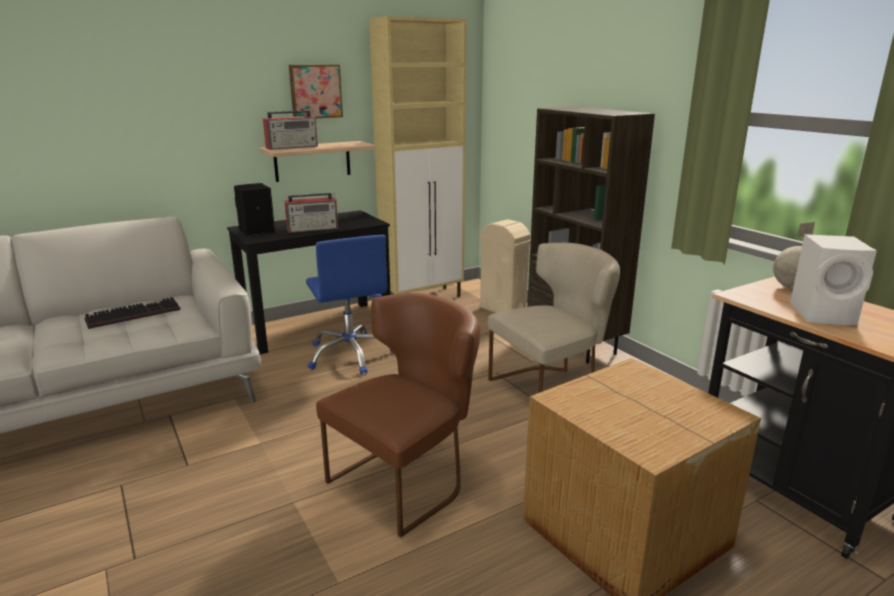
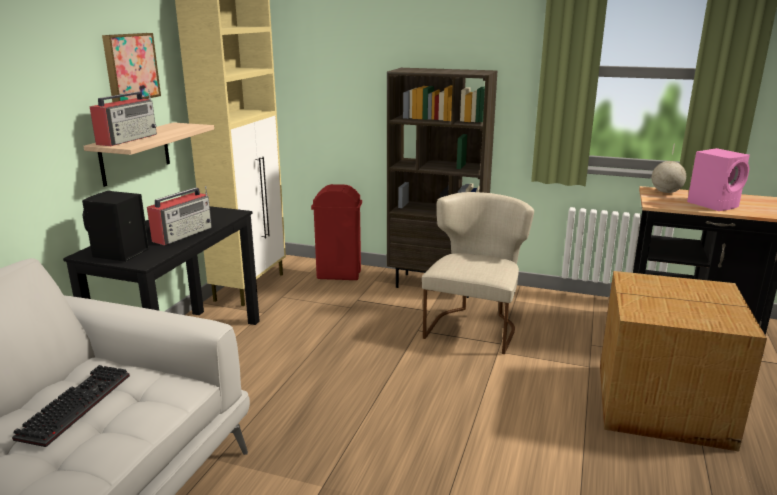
camera: 40 degrees left, 0 degrees up
blue office chair [306,235,394,375] -> none
brown chair [316,293,480,537] -> none
beige trash can [479,219,531,313] -> red trash can [311,184,362,280]
white speaker [790,234,877,325] -> pink speaker [687,148,750,211]

